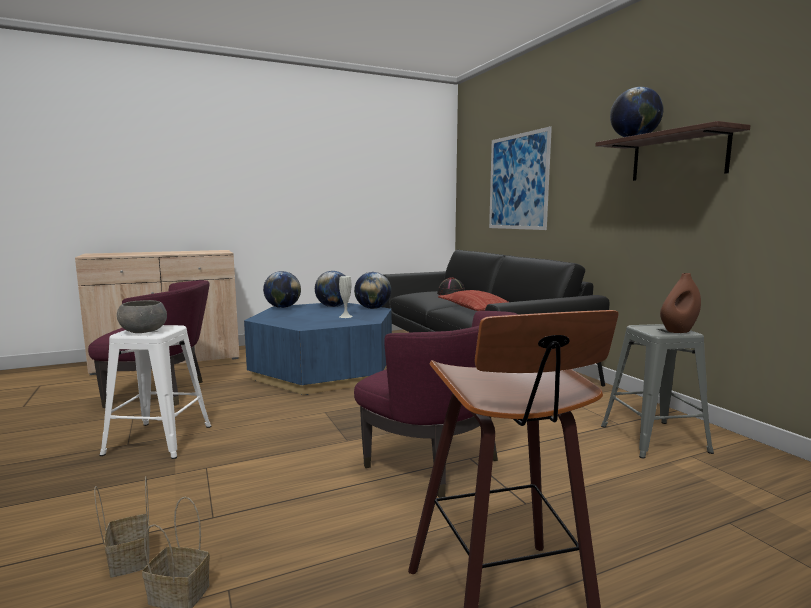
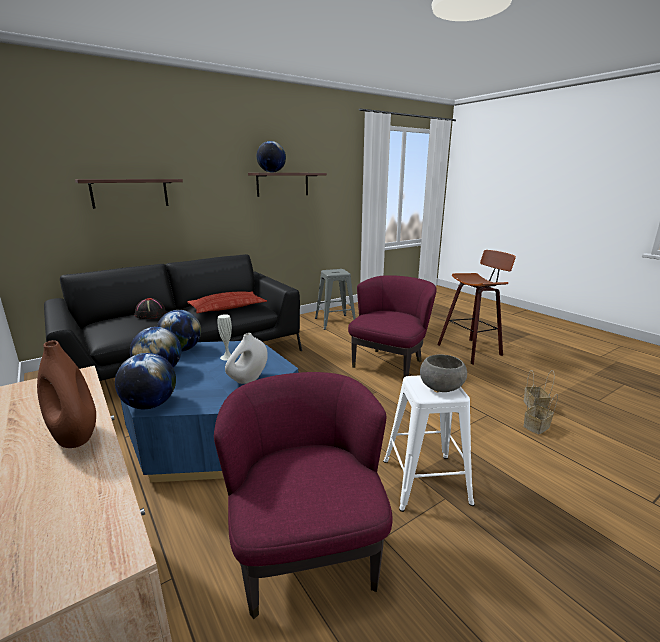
camera: 100 degrees left, 10 degrees up
picture [489,126,552,230] -> shelf [75,179,183,209]
brown vase [660,273,701,333] -> brown vase moved to [37,340,96,448]
none -> white vase [225,333,268,384]

